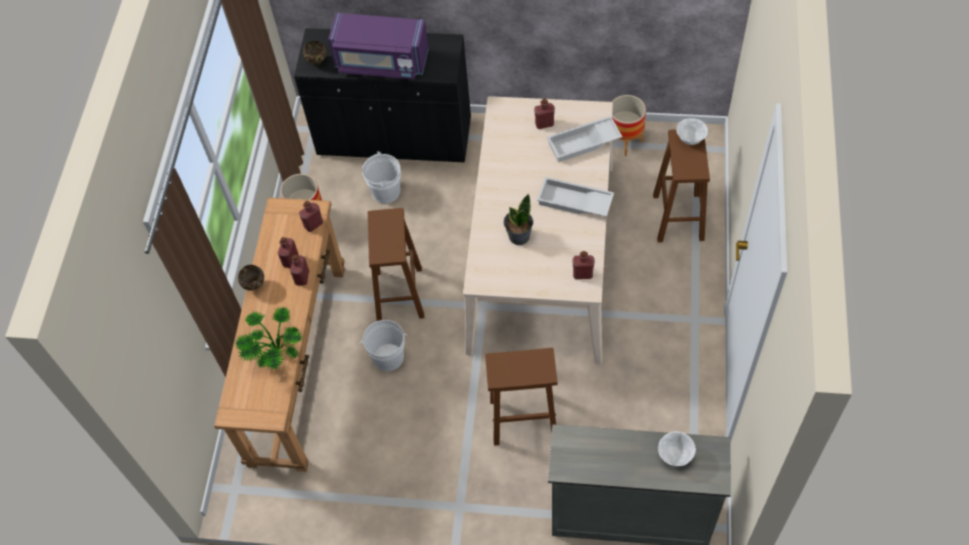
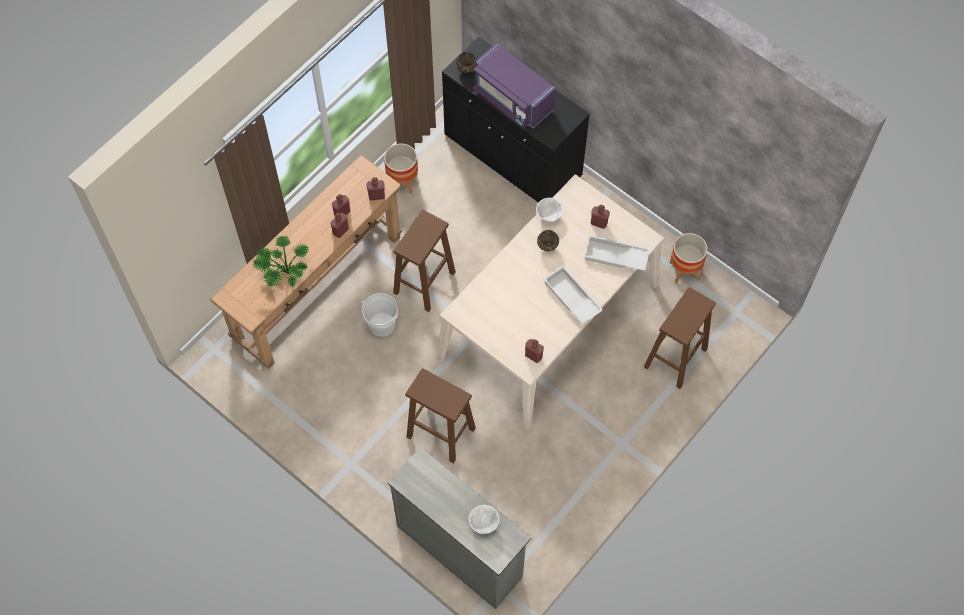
camera: 30 degrees right, 5 degrees up
brown bowl [238,265,264,291] -> brown bowl moved to [537,230,559,252]
white bucket [362,152,401,204] -> none
potted plant [503,193,533,245] -> none
white bowl [677,118,708,145] -> white bowl moved to [536,198,563,222]

